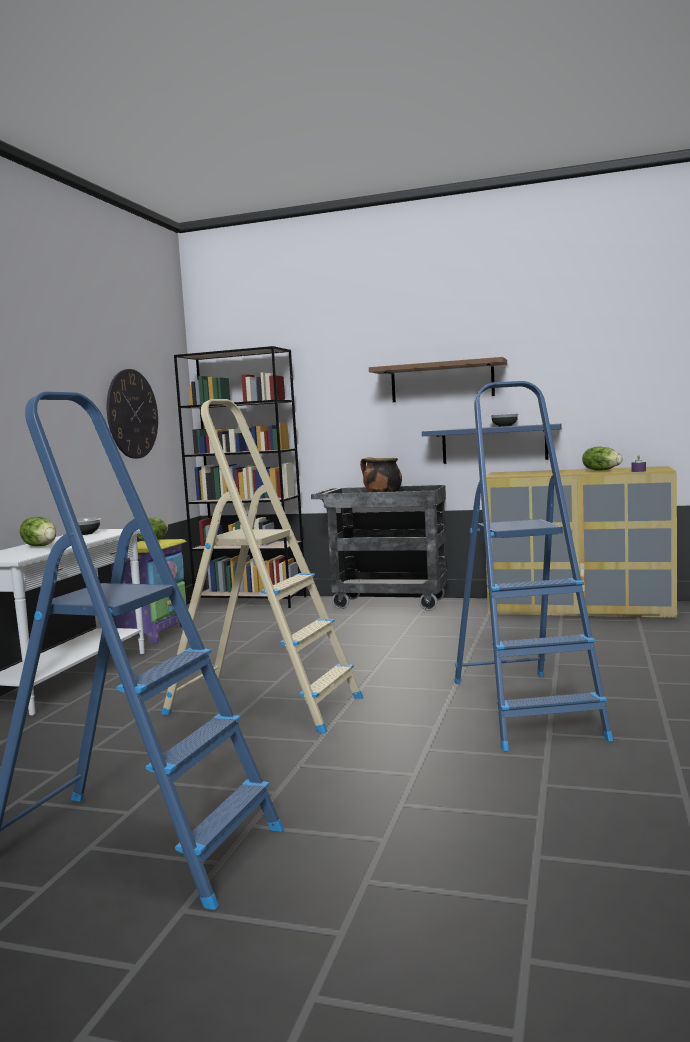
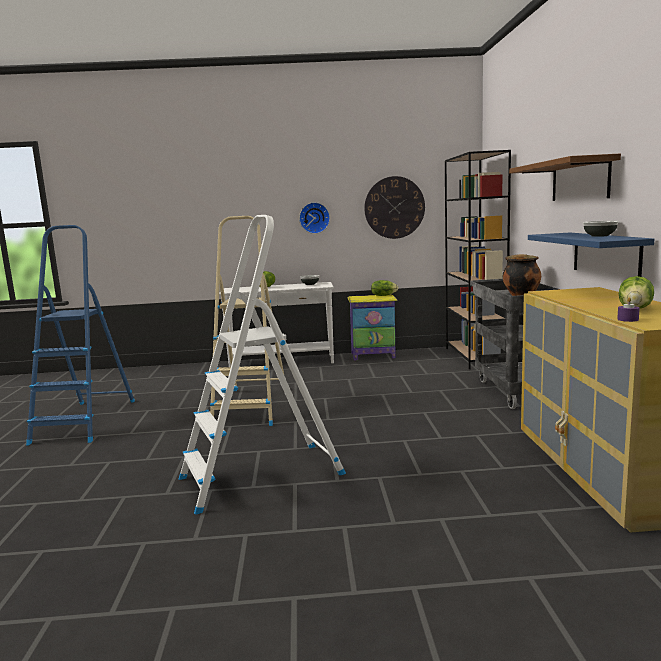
camera: 70 degrees right, 5 degrees up
blue step ladder [454,381,613,751] -> white step ladder [179,215,346,515]
none -> wall clock [299,202,330,234]

